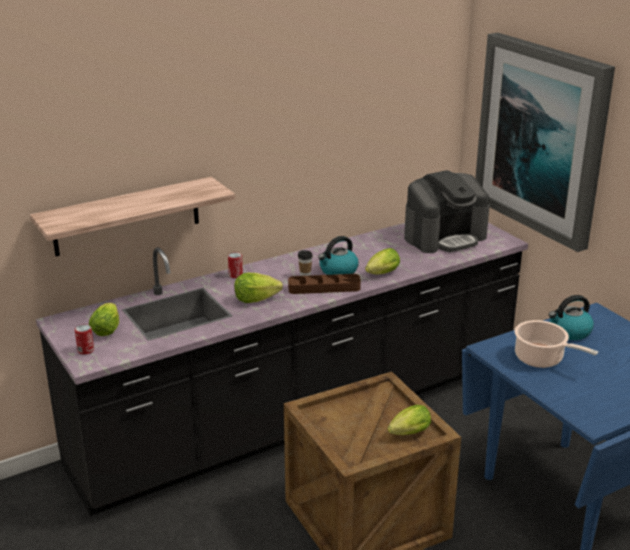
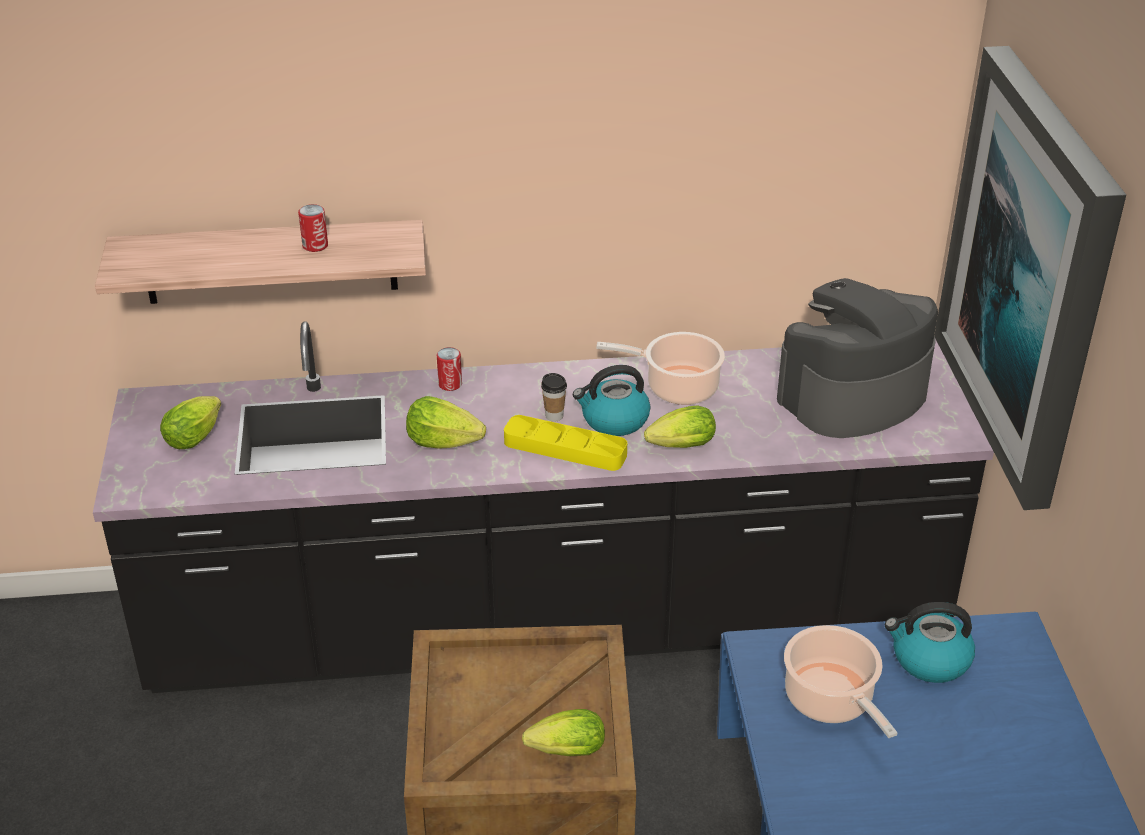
camera: 25 degrees right, 10 degrees up
can [75,324,94,355] -> can moved to [298,204,328,252]
brown tray [288,274,361,294] -> yellow tray [504,415,627,471]
coffee machine [404,170,490,253] -> coffee machine turned 150 degrees clockwise [777,278,938,438]
none -> cooking pot [596,332,725,405]

